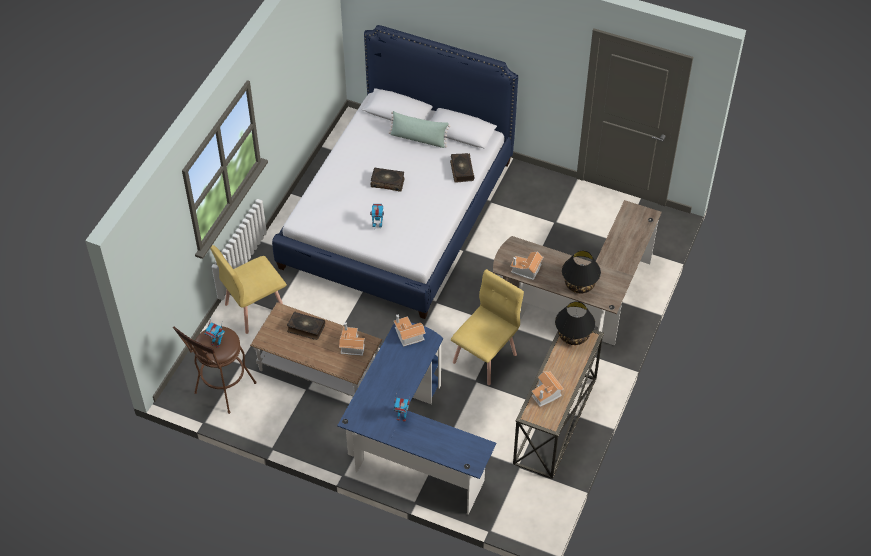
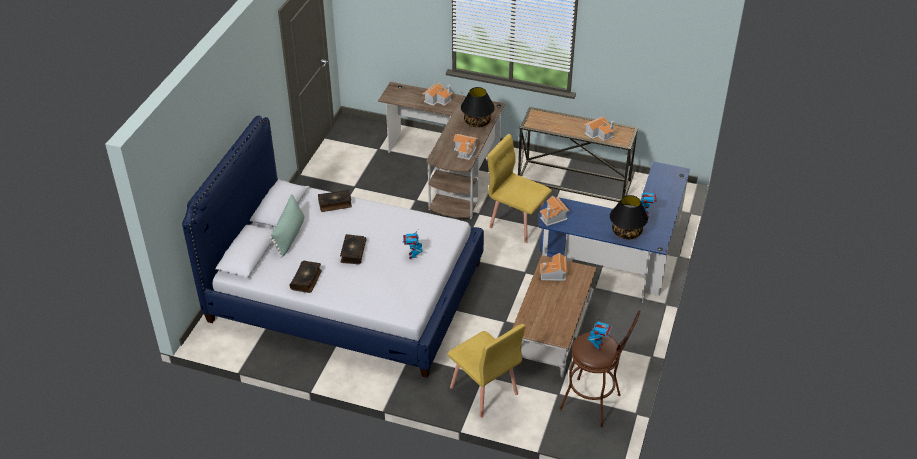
camera: 95 degrees left, 10 degrees down
book [287,311,325,340] -> book moved to [290,261,322,293]
black table lamp [555,301,595,345] -> black table lamp moved to [610,195,648,239]
none -> toy house [423,83,453,106]

